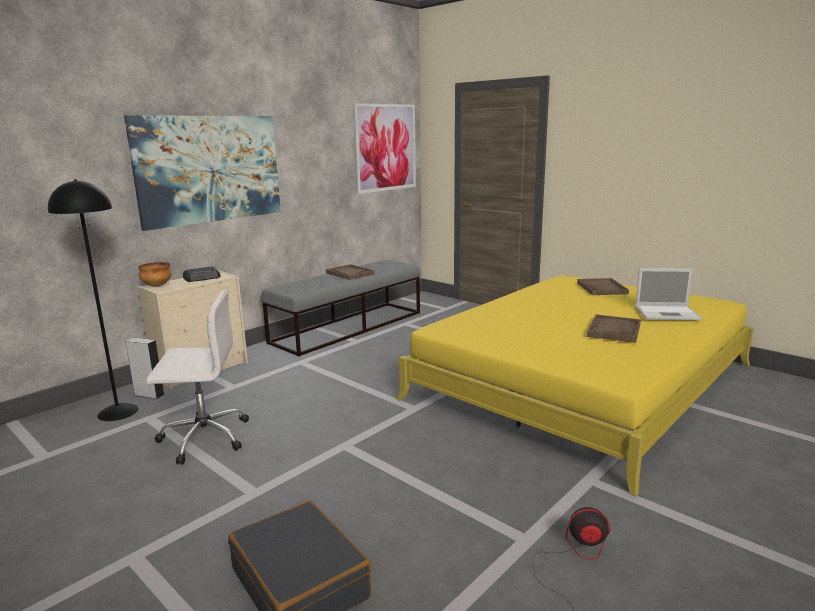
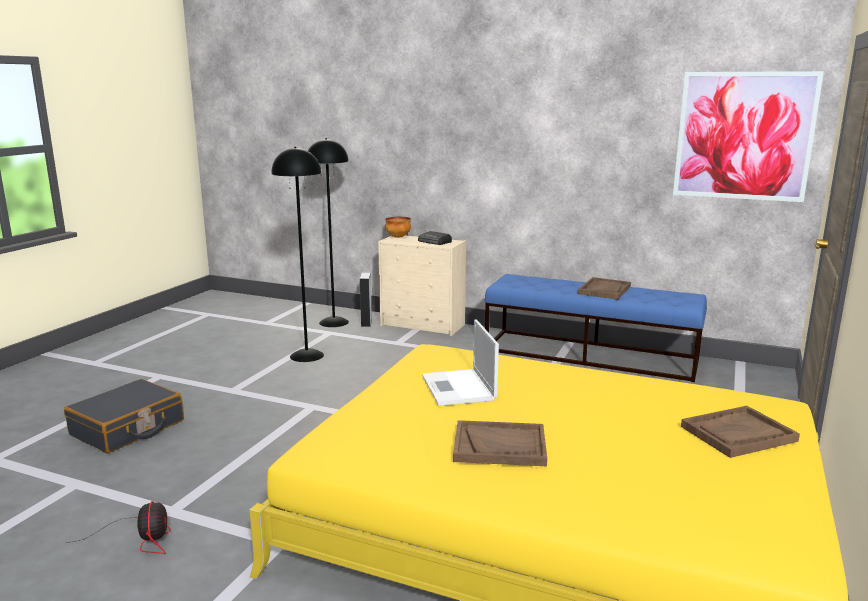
camera: 70 degrees right, 0 degrees up
picture [124,115,281,231] -> none
white office chair [146,290,249,465] -> black floor lamp [271,147,324,362]
grey bench [261,259,420,357] -> blue bench [485,274,707,382]
laptop [635,268,702,320] -> laptop moved to [422,319,499,406]

